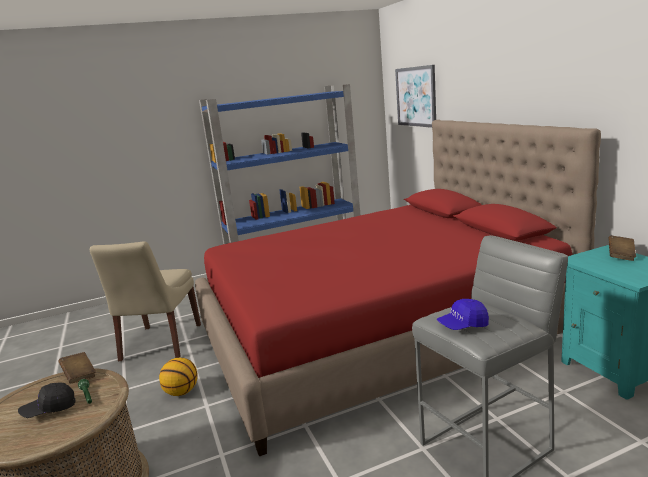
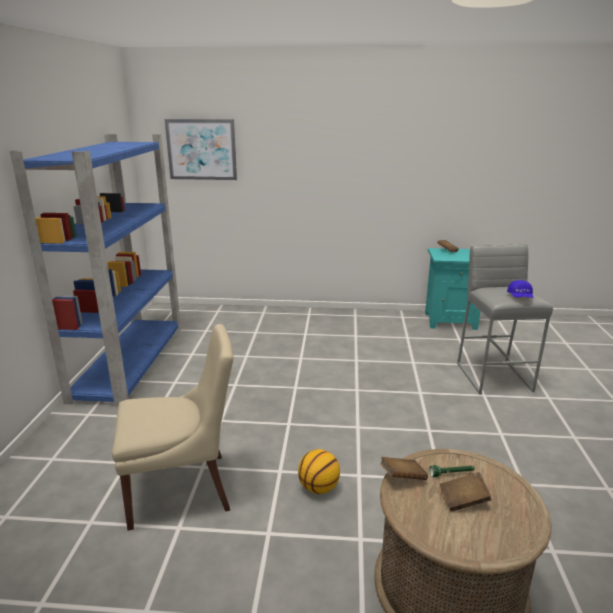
camera: 65 degrees left, 5 degrees up
black cap [18,383,75,418] -> brown book [440,472,492,512]
beige chair [90,241,201,361] -> beige chair turned 45 degrees counterclockwise [112,324,233,531]
red bed [195,120,601,456] -> none

